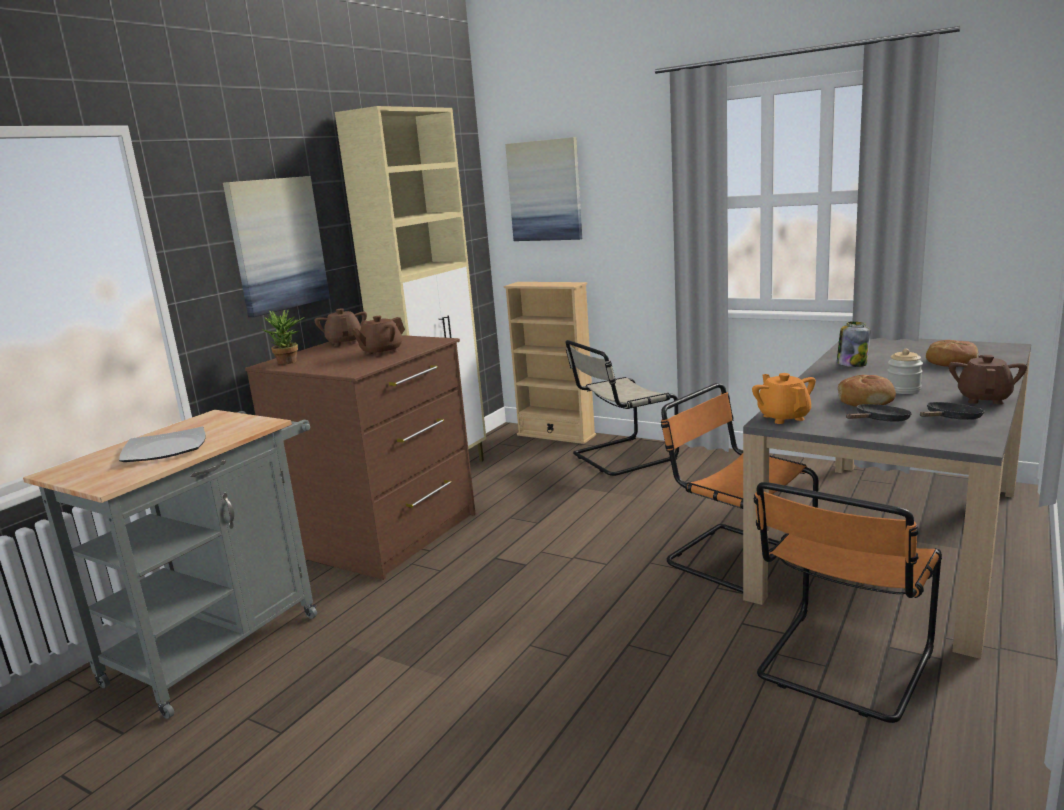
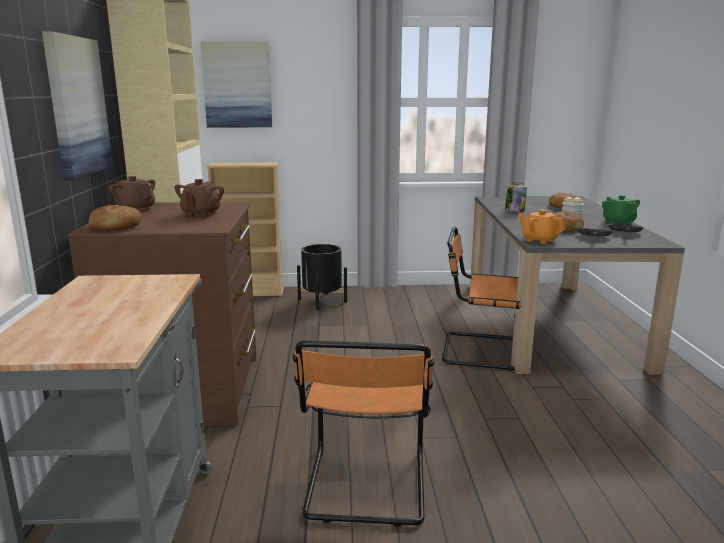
camera: 35 degrees left, 0 degrees up
plate [119,427,206,462] -> none
potted plant [262,310,305,365] -> bread [89,205,141,230]
beige chair [566,340,679,476] -> black planter [297,244,347,310]
orange chair [753,482,942,723] -> orange chair moved to [292,341,434,526]
brown teapot [949,355,1027,405] -> green teapot [602,195,640,225]

